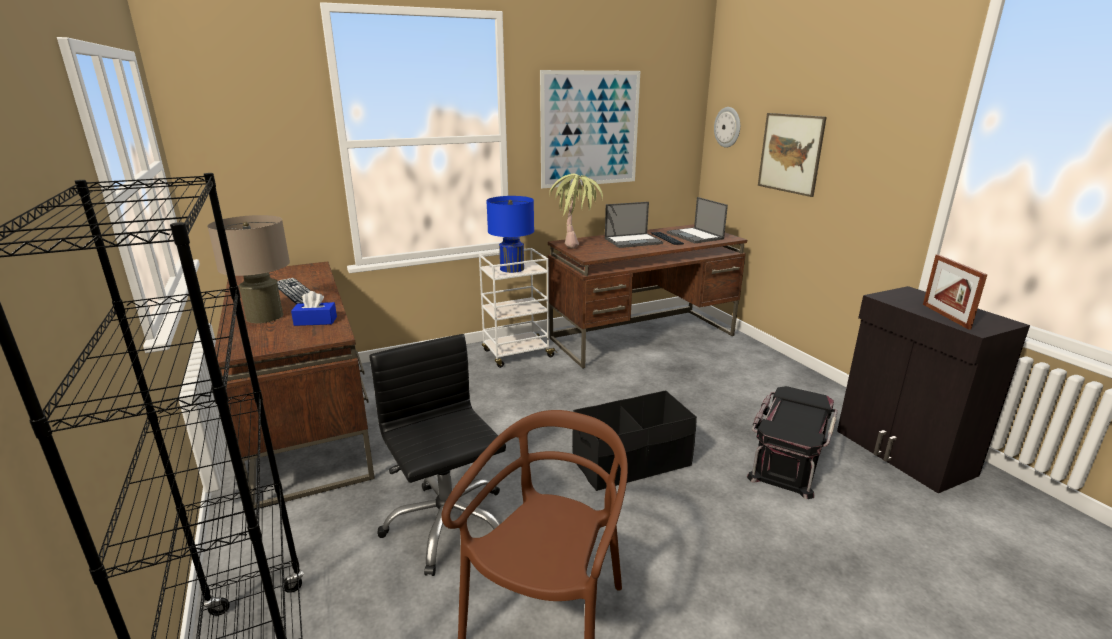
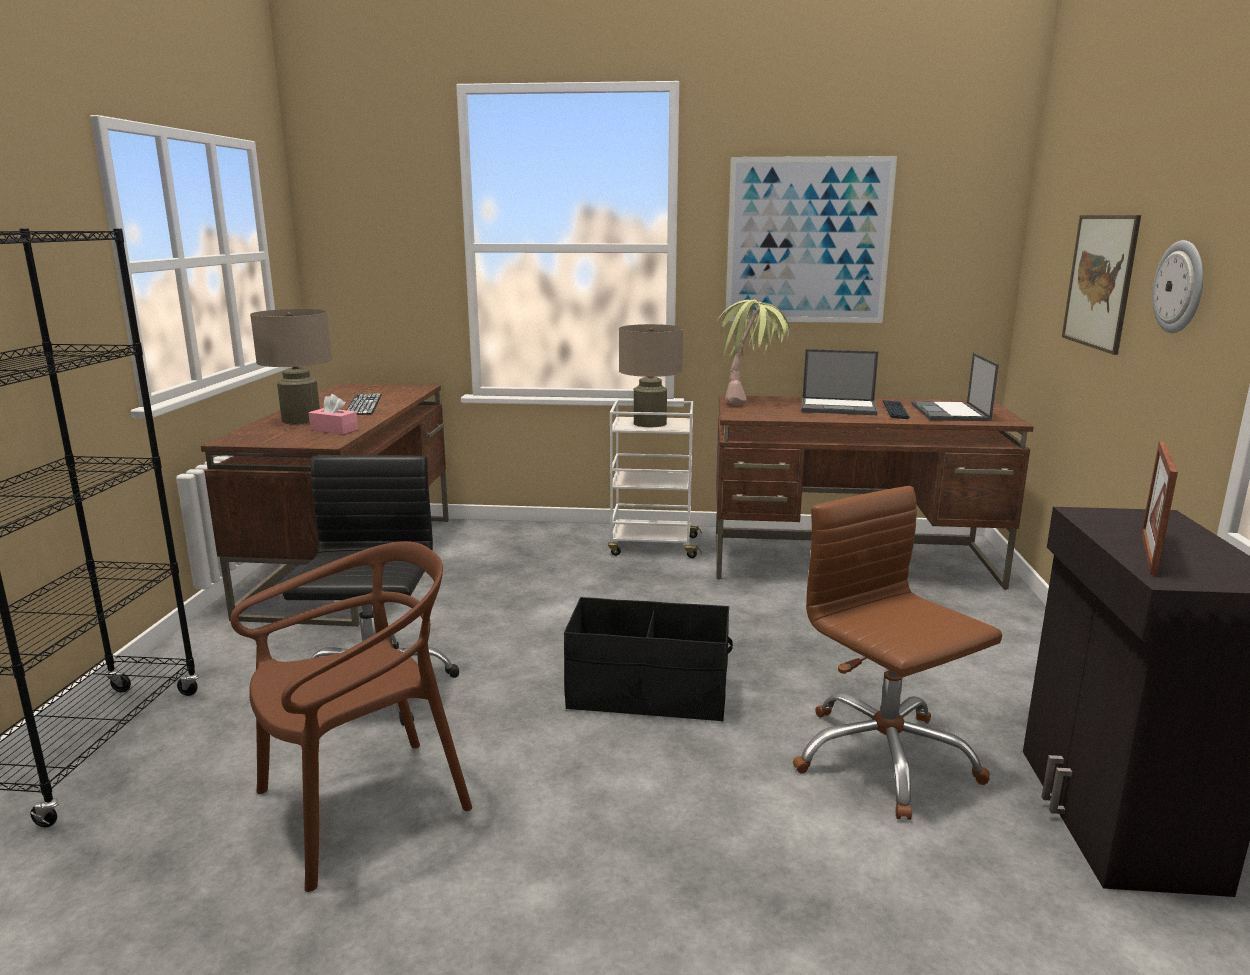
camera: 30 degrees right, 5 degrees down
blue tissue box [291,291,337,326] -> pink tissue box [309,394,358,434]
blue table lamp [486,196,534,273] -> beige table lamp [619,324,683,427]
wall clock [714,107,740,148] -> wall clock moved to [1152,240,1203,333]
black storage box [747,386,838,499] -> brown office chair [793,486,1002,820]

